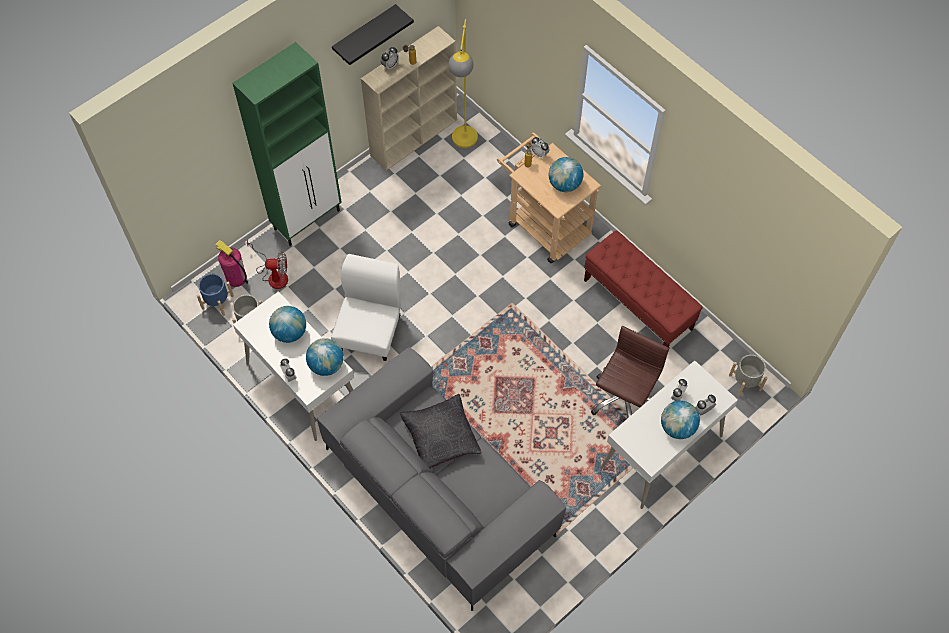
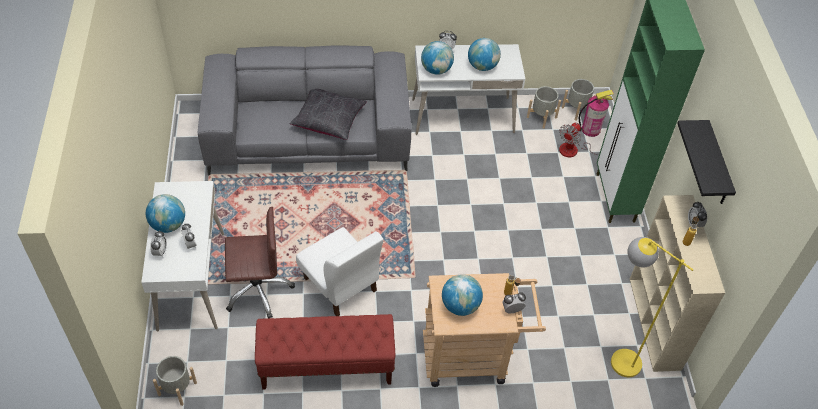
camera: 125 degrees right, 10 degrees down
blue planter [197,273,234,316] -> grey planter [562,79,596,121]
white chair [331,254,401,361] -> white chair moved to [296,227,383,316]
brown office chair [591,326,669,418] -> brown office chair turned 75 degrees counterclockwise [225,207,295,318]

